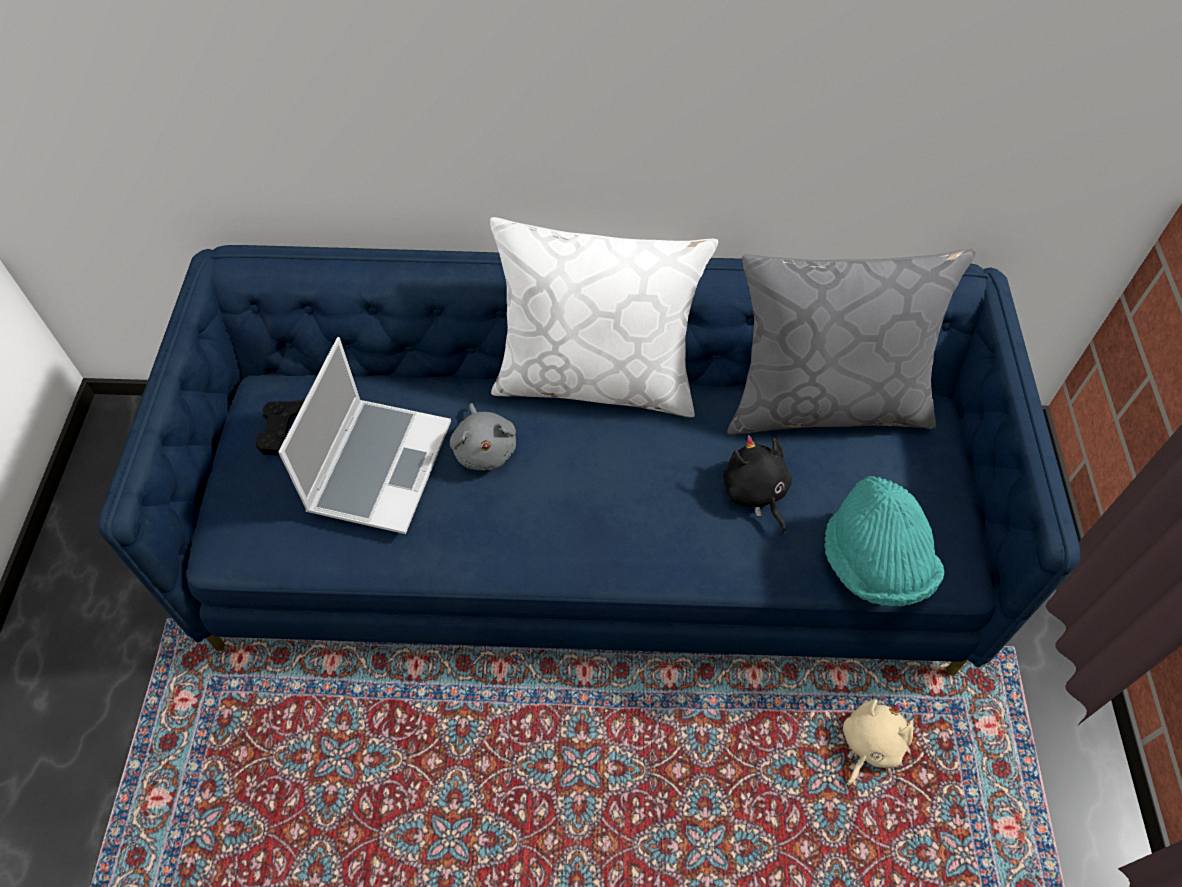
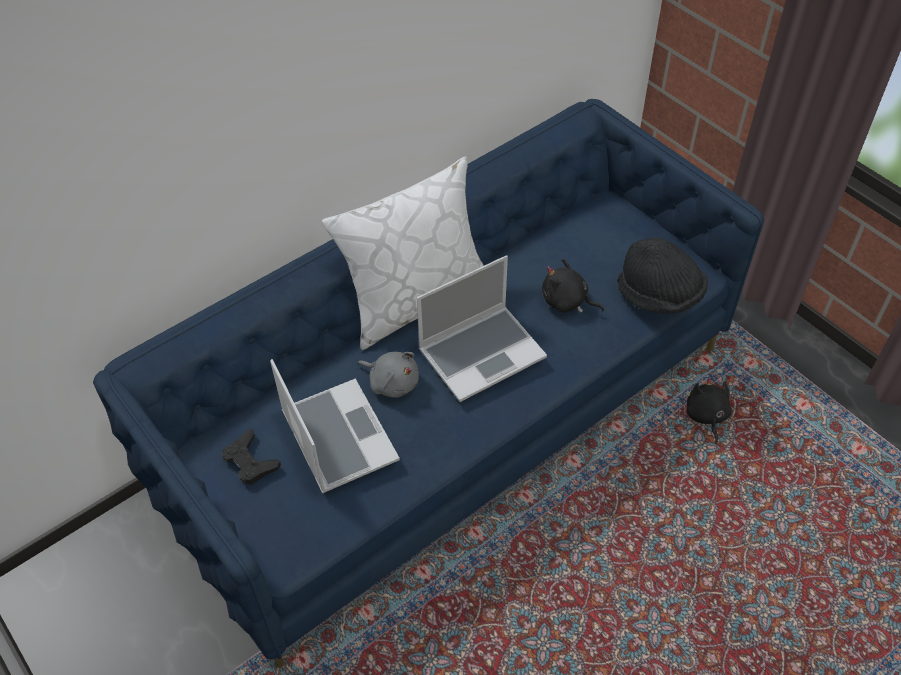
camera: 40 degrees left, 5 degrees down
grey pillow [727,248,976,435] -> none
turquoise hat [824,476,945,606] -> black hat [617,238,708,314]
beige plush toy [843,699,913,786] -> black plush toy [687,377,732,444]
none -> laptop [417,255,547,402]

